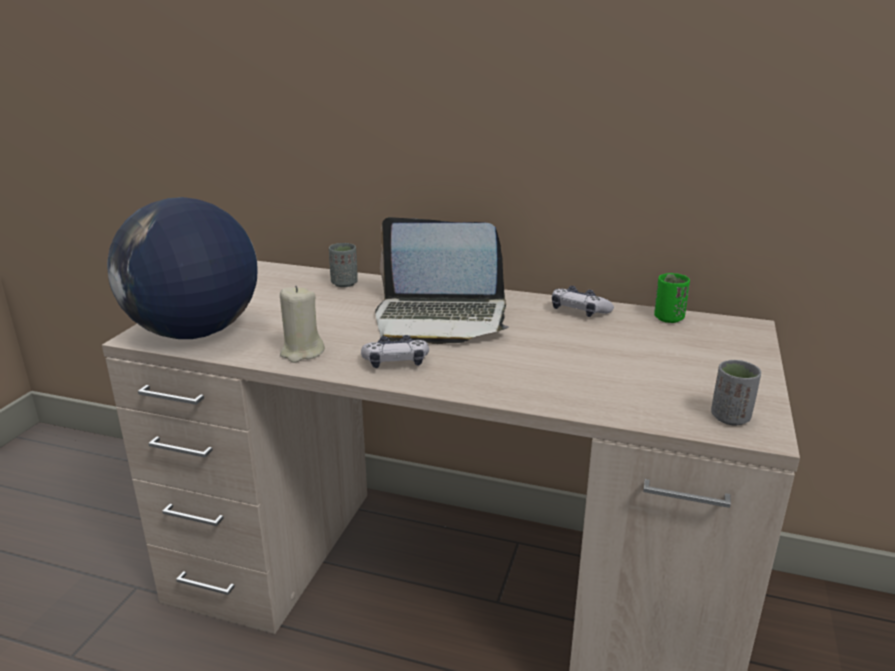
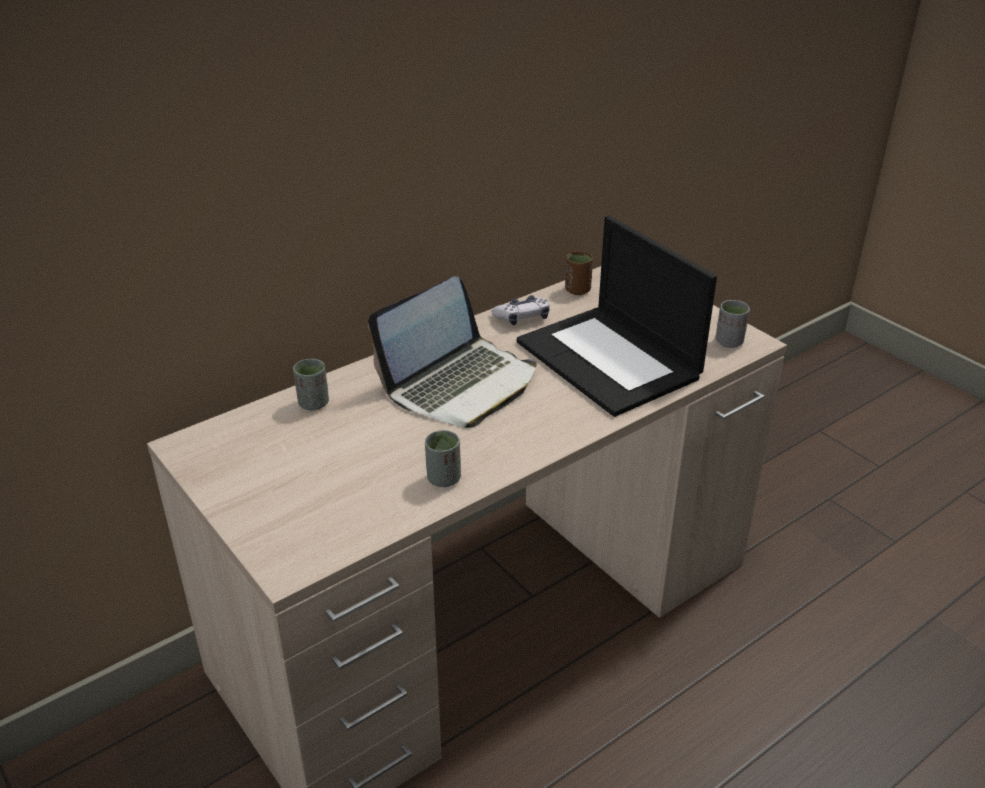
camera: 55 degrees left, 10 degrees up
globe [107,197,257,339] -> none
beige candle [280,286,325,363] -> grey cup [425,430,461,487]
game controller [361,335,429,368] -> none
green cup [654,273,690,323] -> brown cup [565,251,593,295]
none -> laptop [517,216,717,417]

